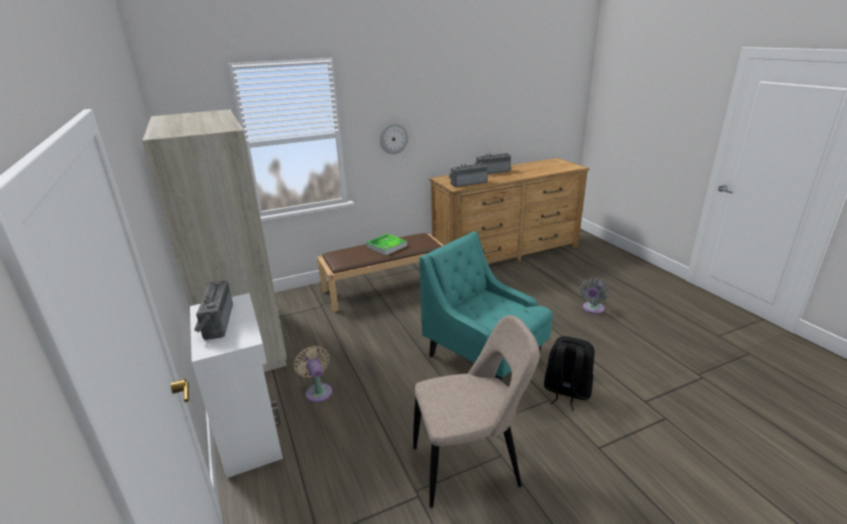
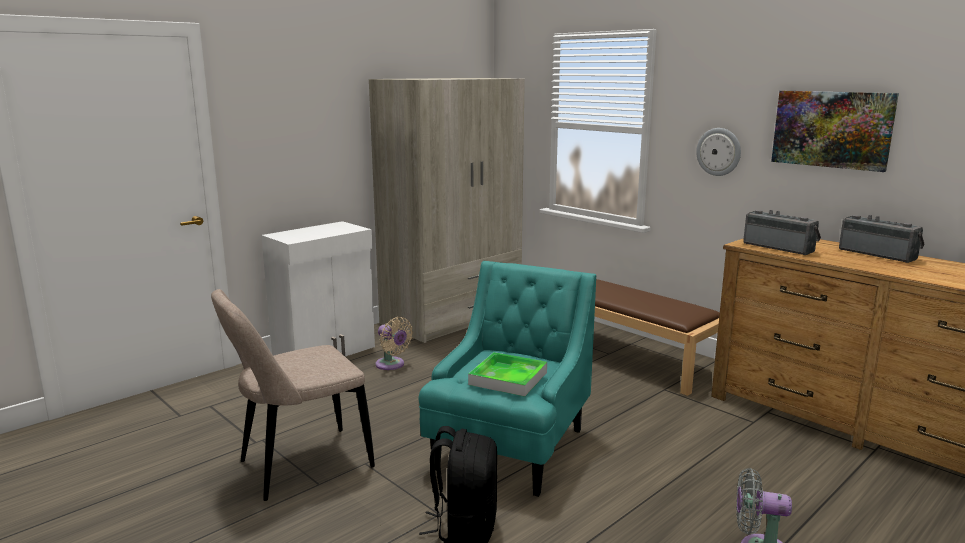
camera: 70 degrees right, 10 degrees down
radio [194,281,233,340] -> none
beige fan [294,346,332,402] -> beige fan turned 90 degrees clockwise [375,317,413,370]
tray [366,234,407,255] -> tray moved to [468,352,547,397]
beige chair [413,315,540,508] -> beige chair turned 90 degrees clockwise [211,289,375,501]
none -> picture [771,91,899,172]

